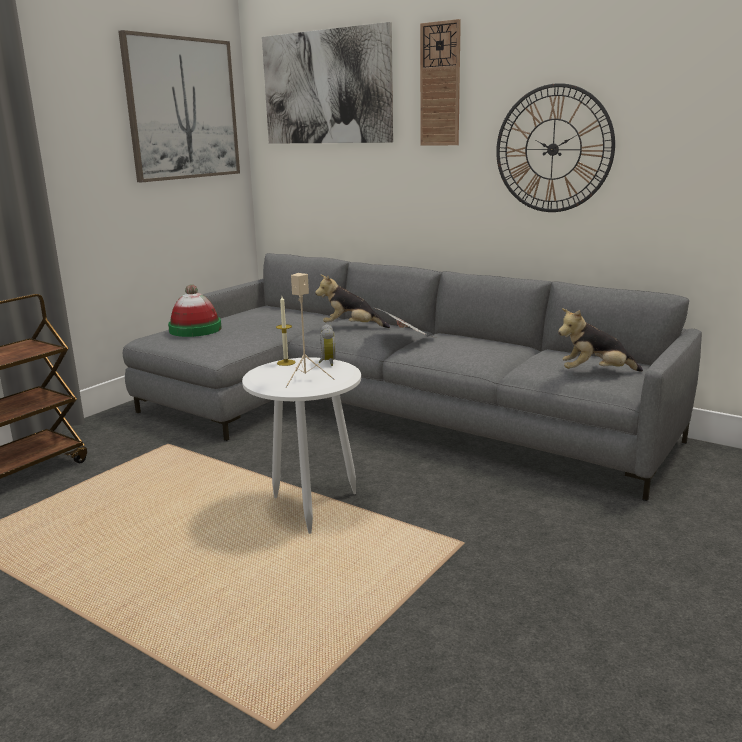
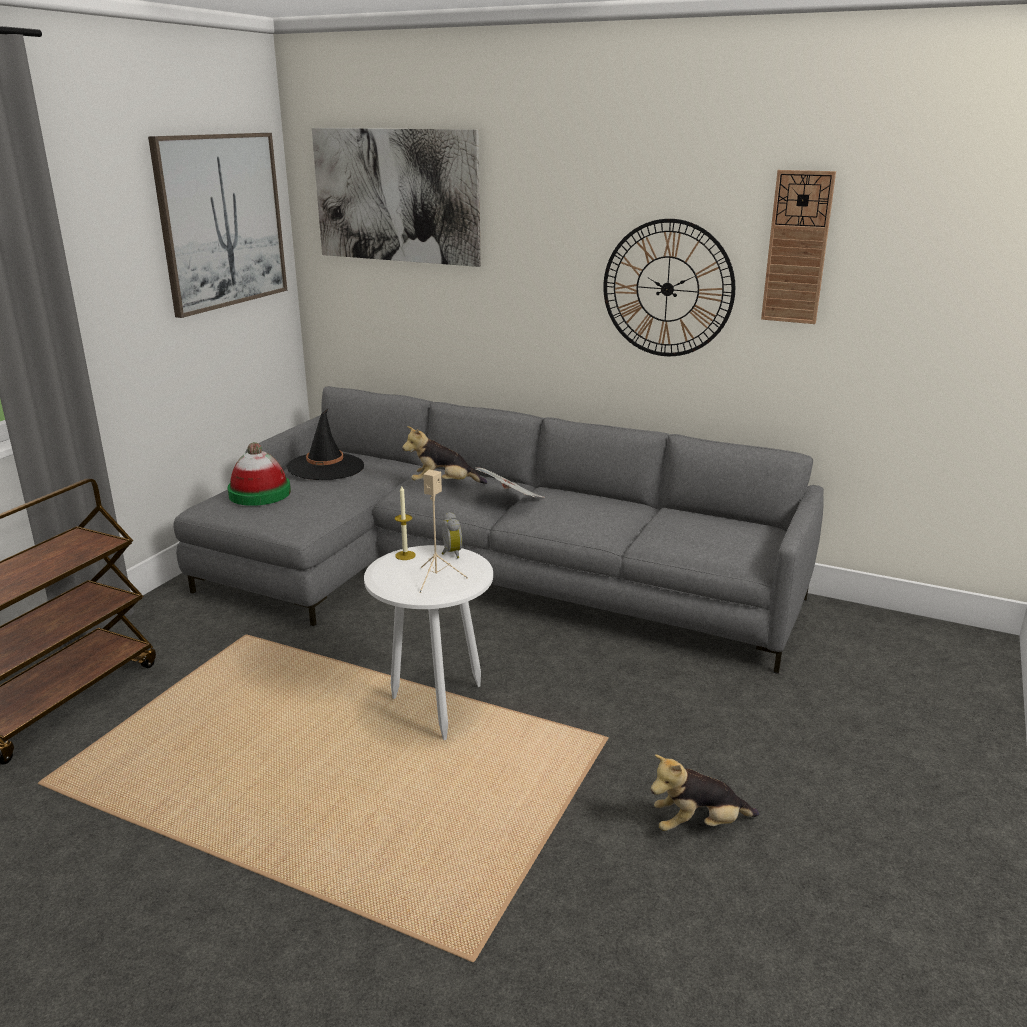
camera: 10 degrees left, 5 degrees up
wall clock [420,19,461,146] -> wall clock moved to [761,170,836,324]
plush toy [558,308,643,372] -> plush toy moved to [651,755,759,831]
none -> black hat [287,409,364,480]

